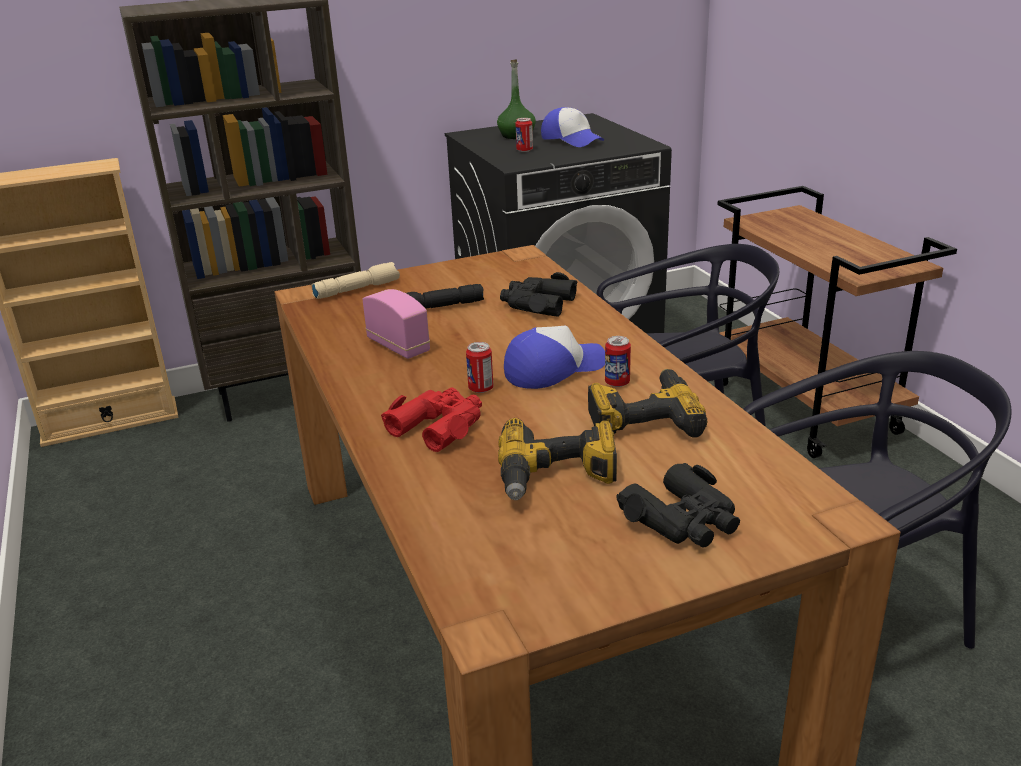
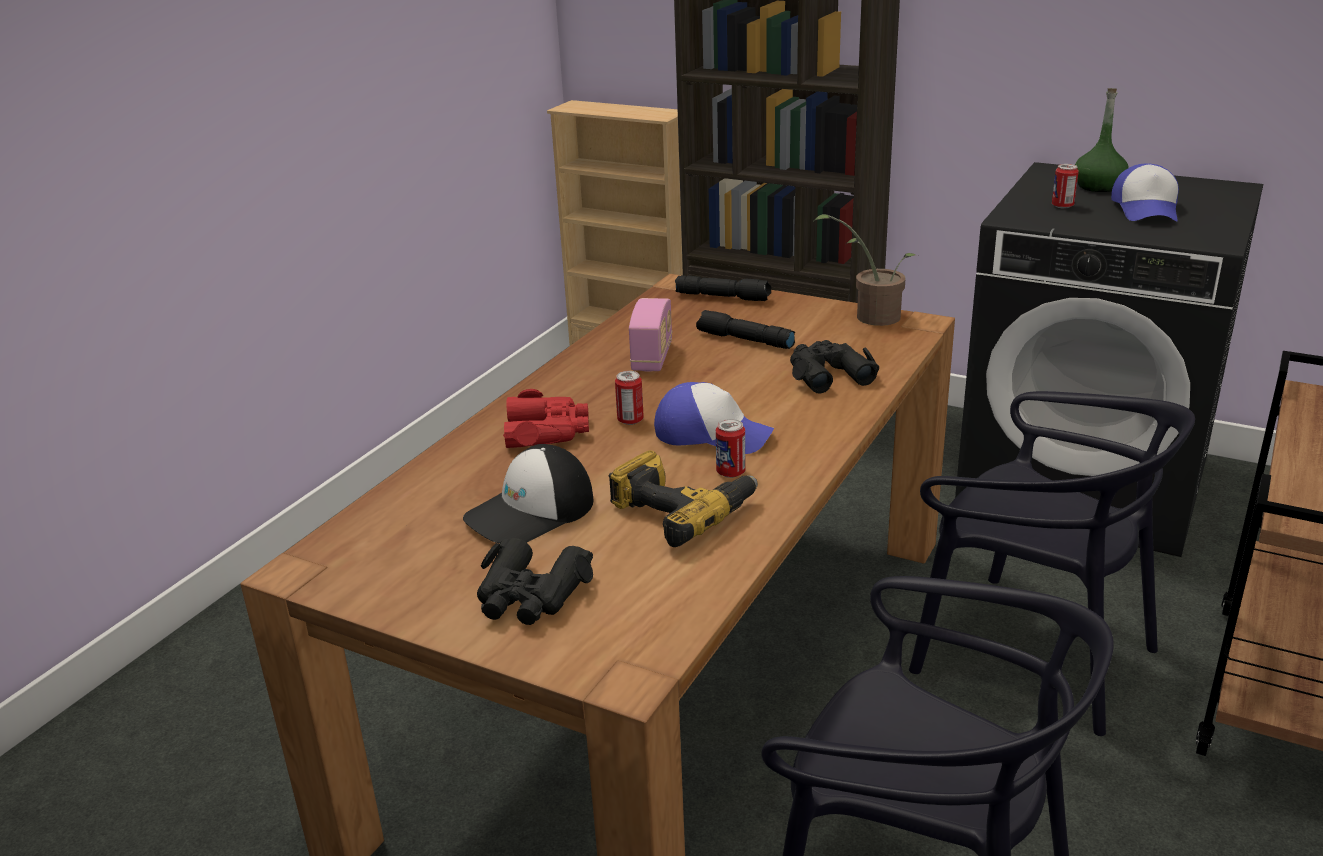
camera: 50 degrees right, 0 degrees up
beige flashlight [311,262,400,299] -> black flashlight [675,275,771,301]
power drill [498,418,617,500] -> cap [463,444,593,544]
none -> potted plant [813,214,916,326]

